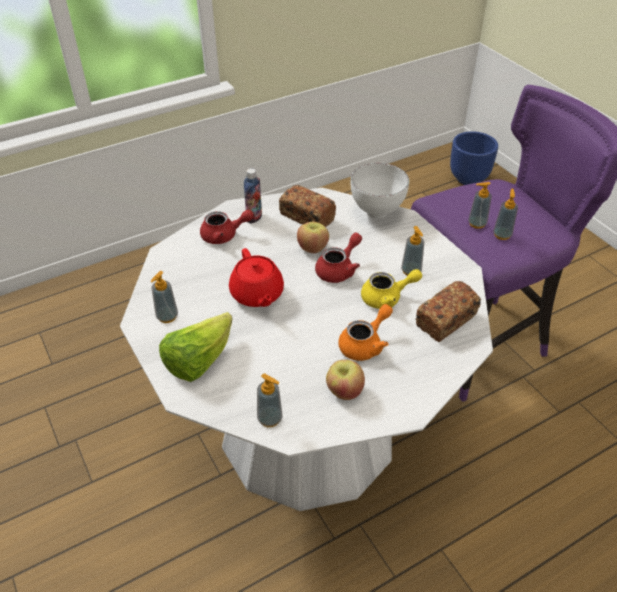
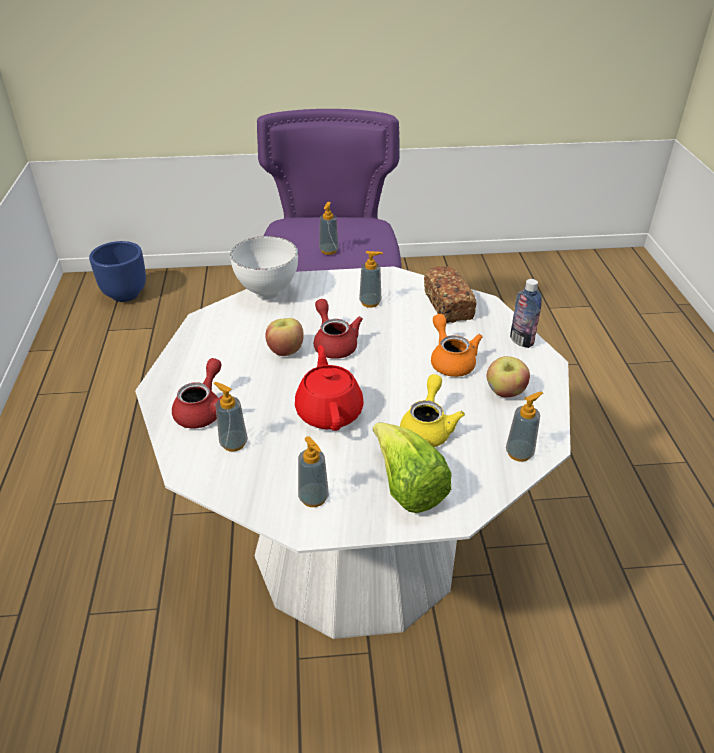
camera: 65 degrees left, 5 degrees down
red teapot [229,248,284,307] -> red teapot turned 105 degrees counterclockwise [295,345,364,431]
bottle [244,168,262,224] -> bottle moved to [510,279,542,348]
bread [279,185,336,227] -> none
yellow teapot [361,269,422,309] -> yellow teapot moved to [400,374,465,447]
soap dispenser [493,188,518,240] -> soap dispenser moved to [214,382,248,452]

